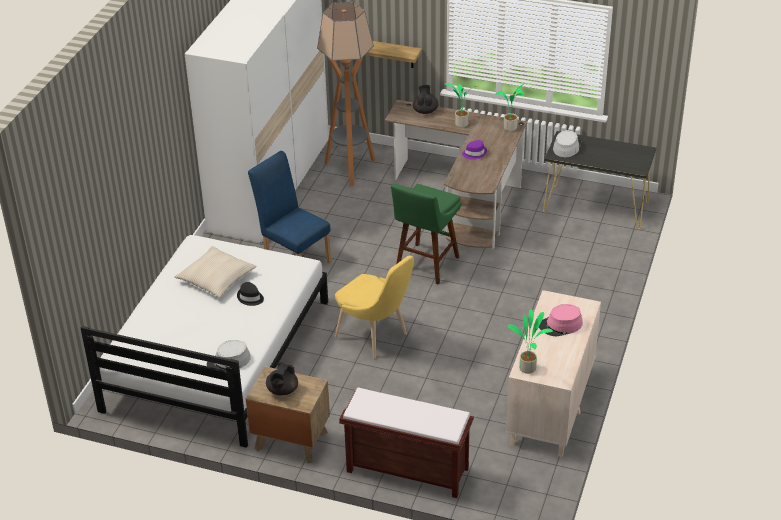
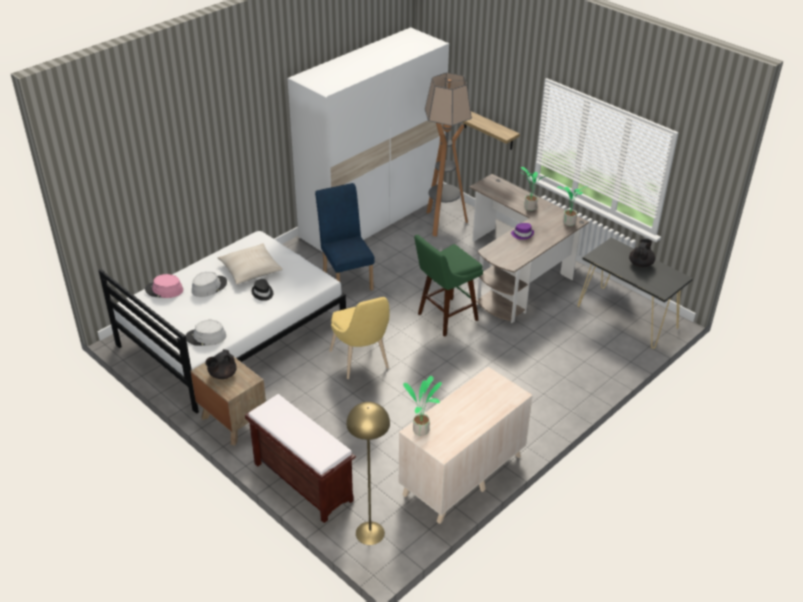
camera: 25 degrees right, 0 degrees up
black teapot [413,85,439,114] -> black teapot moved to [629,239,655,267]
pink hat [539,304,583,336] -> pink hat moved to [145,274,183,298]
grey hat [553,130,581,157] -> grey hat moved to [192,271,227,297]
none -> yellow floor lamp [346,402,390,545]

